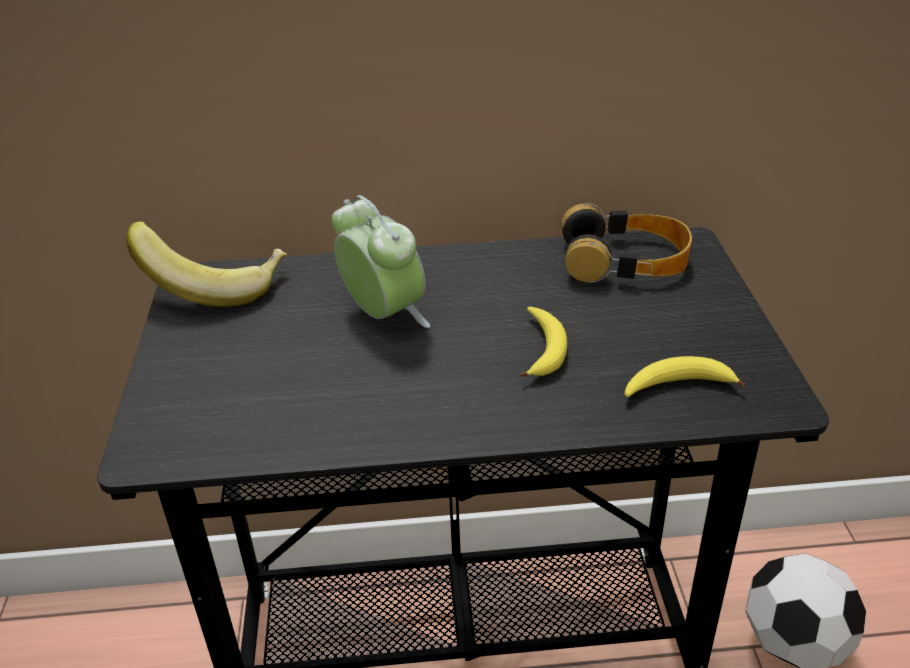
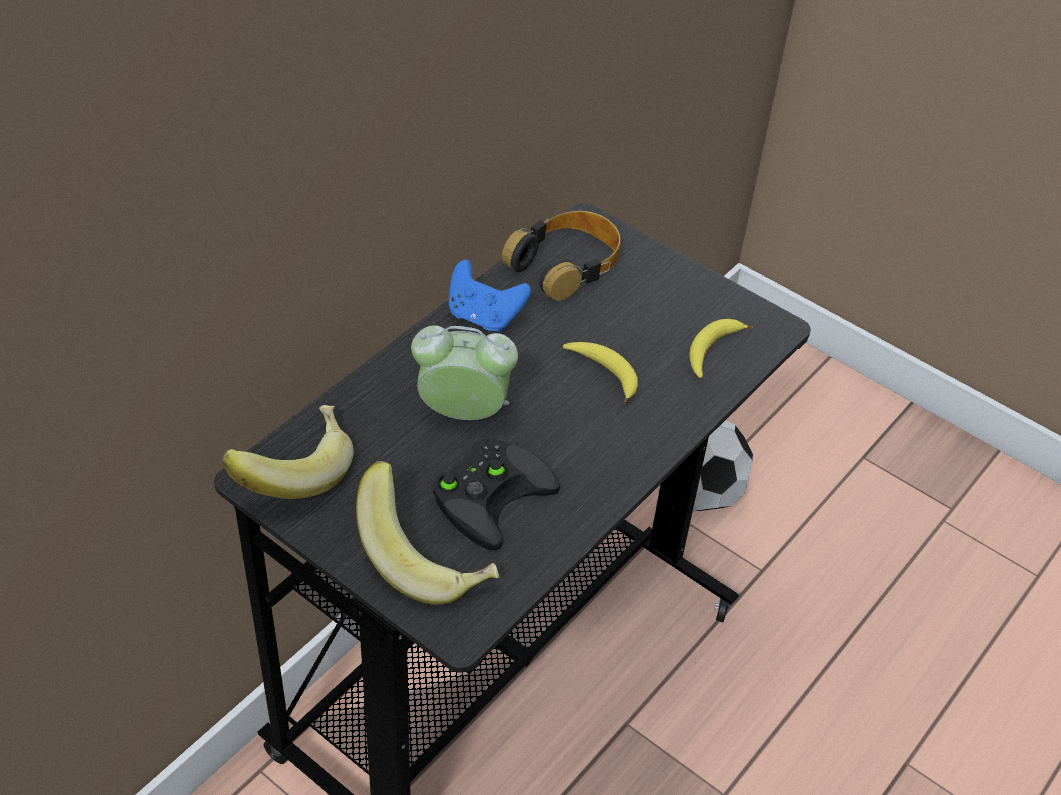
camera: 50 degrees left, 10 degrees up
none -> banana [356,461,500,605]
none -> black game controller [432,438,560,550]
none -> blue game controller [449,260,531,332]

